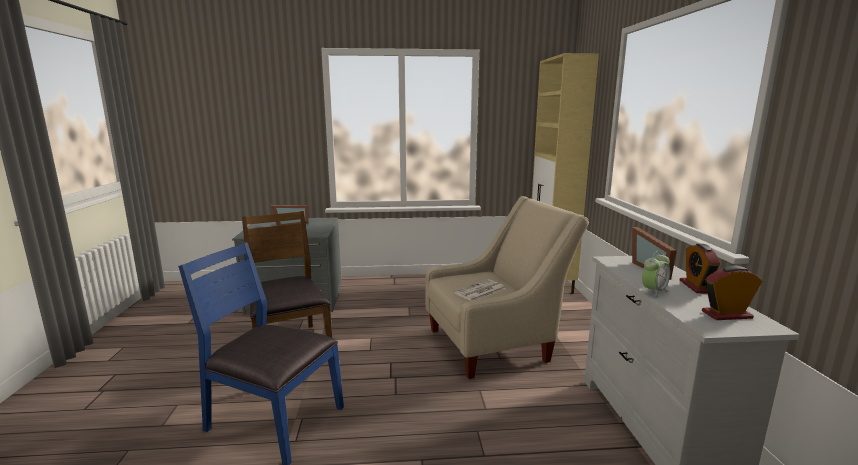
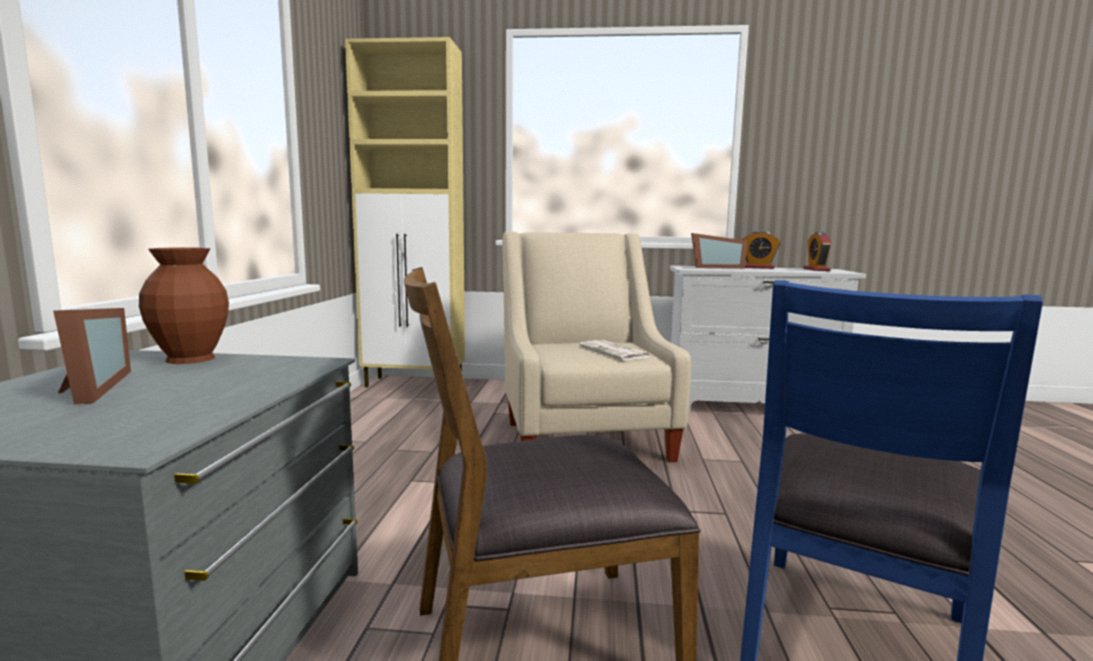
camera: 80 degrees left, 5 degrees down
alarm clock [642,251,670,298] -> none
none -> brown vase [139,247,229,364]

